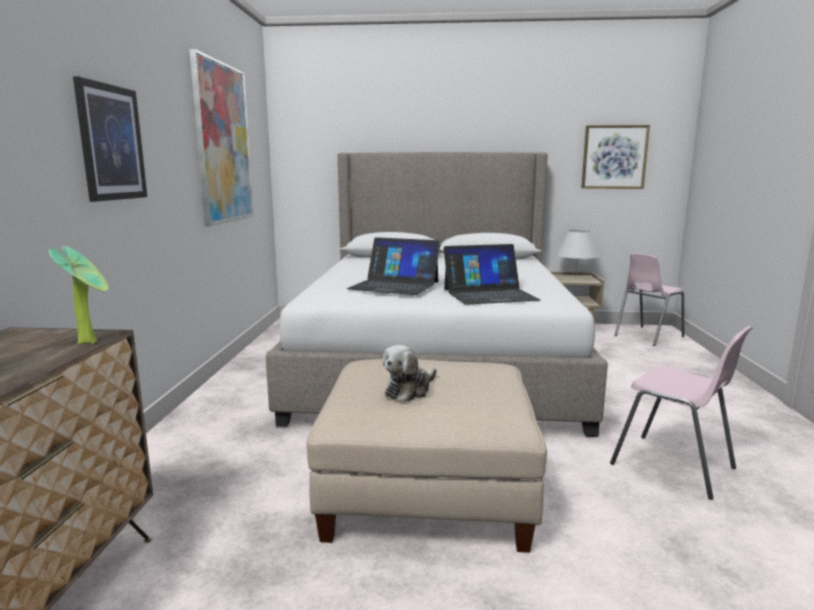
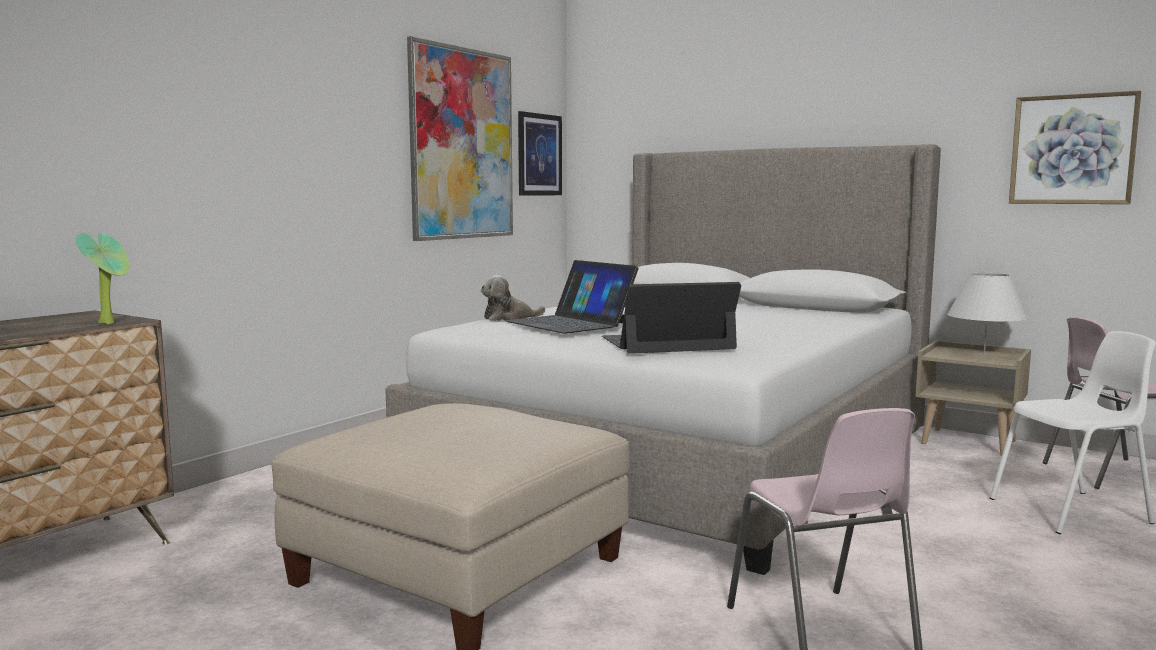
camera: 30 degrees right, 5 degrees down
picture [73,76,147,202] -> picture moved to [518,111,562,195]
plush toy [382,345,436,402] -> plush toy moved to [481,275,545,321]
laptop [444,244,541,305] -> laptop turned 150 degrees clockwise [602,282,741,354]
none -> white chair [990,331,1156,534]

